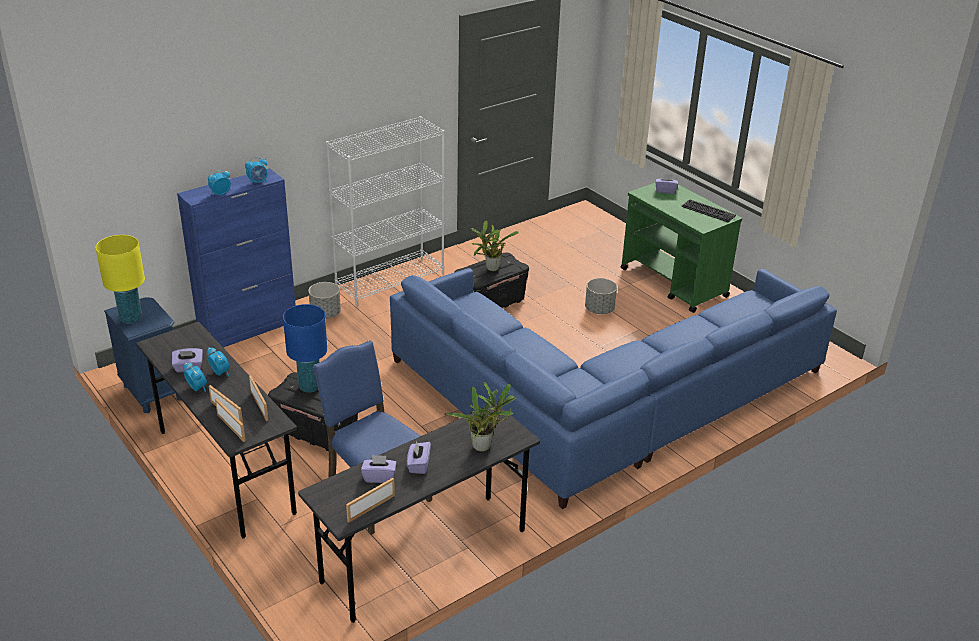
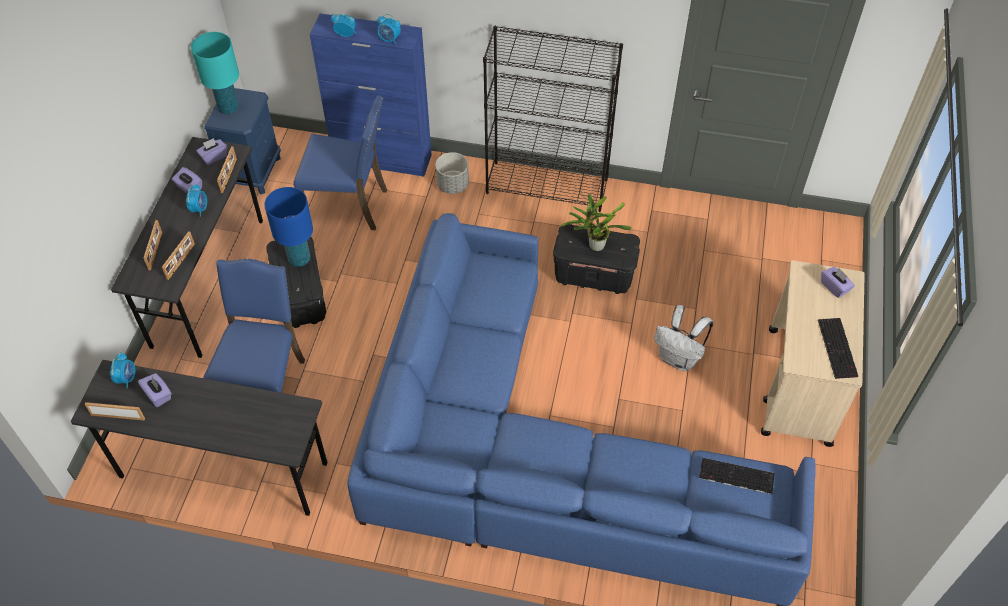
camera: 50 degrees right, 20 degrees up
yellow table lamp [95,235,145,324] -> turquoise table lamp [191,32,239,114]
alarm clock [183,362,207,392] -> alarm clock moved to [110,352,135,388]
picture frame [215,398,246,442] -> picture frame moved to [217,146,237,193]
white bookcase [326,116,445,306] -> black bookcase [483,26,623,212]
purple tissue box [407,441,431,474] -> purple tissue box moved to [196,138,227,165]
potted plant [444,382,516,452] -> none
grey planter [585,278,617,314] -> white backpack [654,305,713,371]
green cart [620,183,742,313] -> beige cart [761,260,864,447]
none -> blue chair [293,96,387,230]
none -> keyboard [699,458,775,494]

